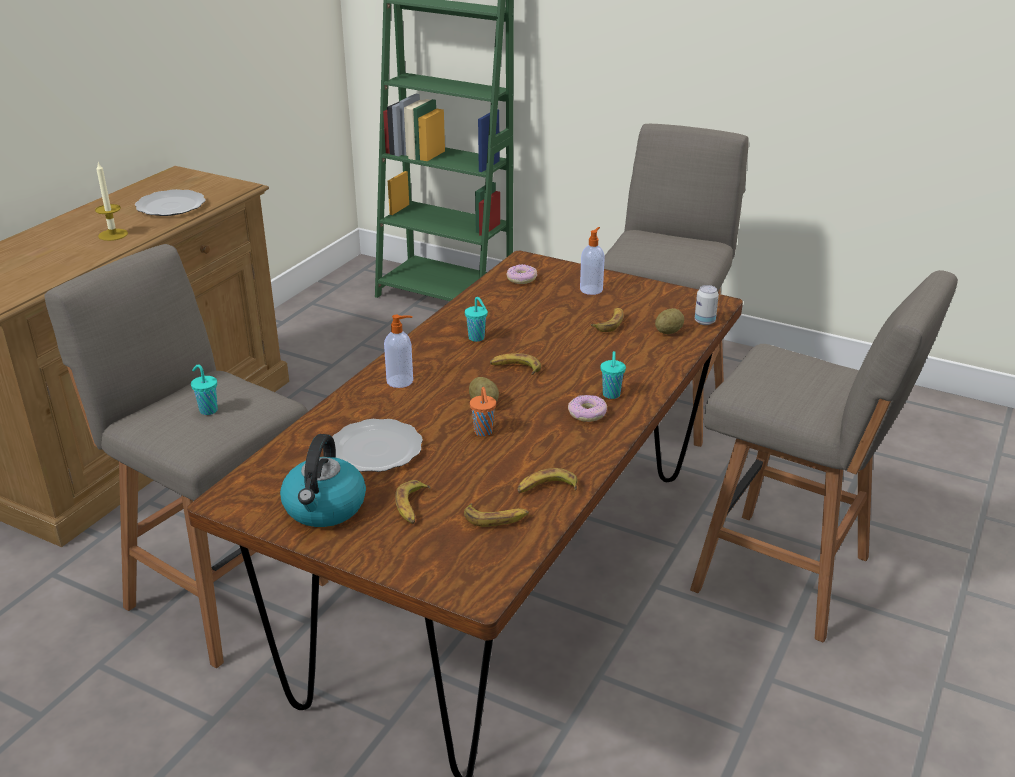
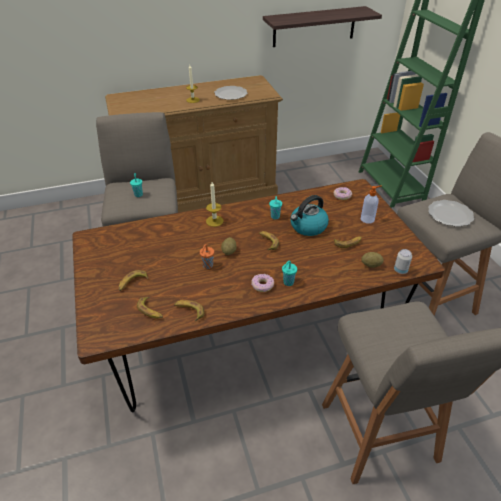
camera: 45 degrees right, 10 degrees up
kettle [280,434,366,527] -> kettle moved to [290,195,329,236]
plate [332,419,423,472] -> plate moved to [428,200,474,227]
soap dispenser [384,315,413,388] -> candle [206,182,224,227]
none -> shelf [263,6,382,47]

